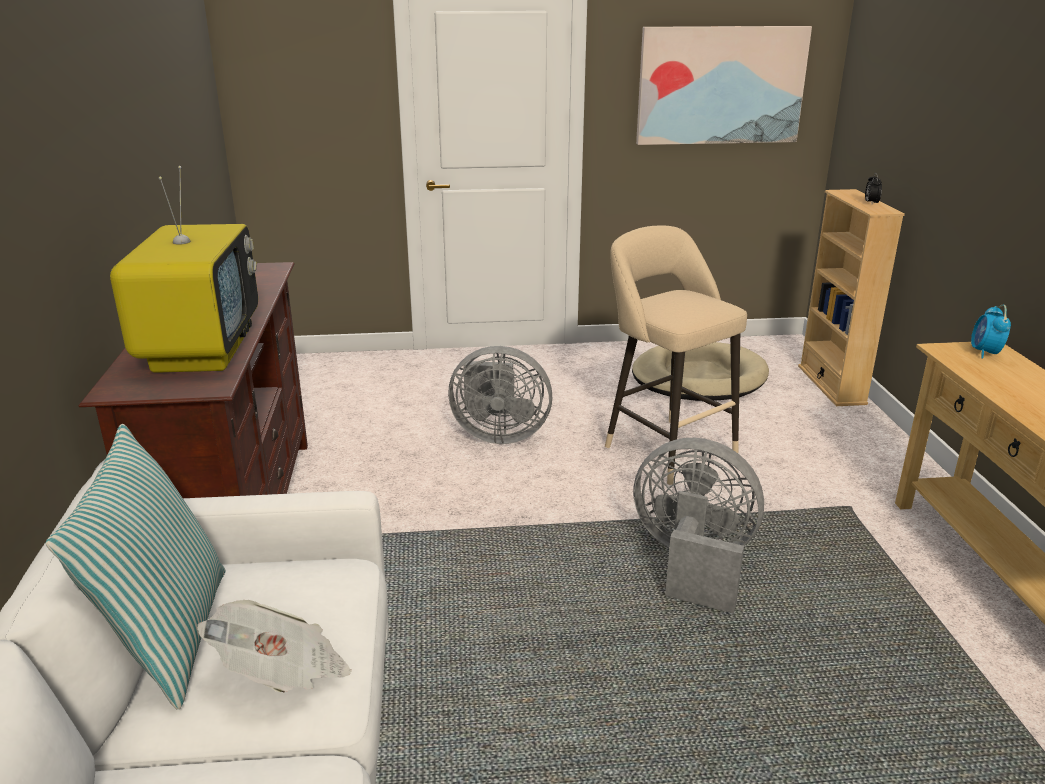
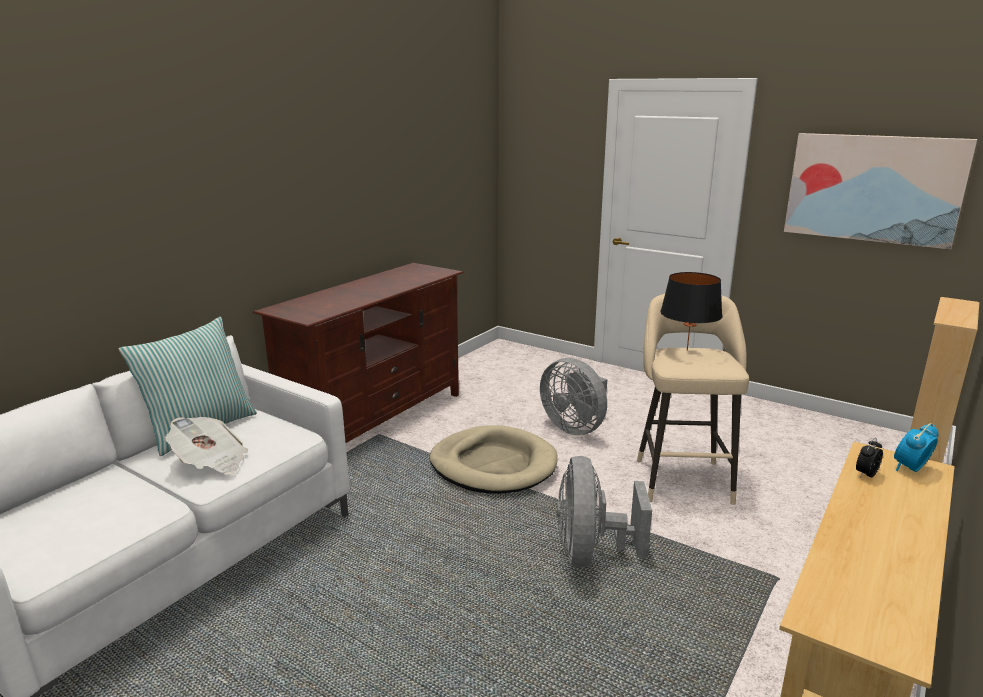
camera: 40 degrees right, 5 degrees down
television [110,166,258,373] -> none
beige dog bed [632,342,769,401] -> beige dog bed moved to [429,425,558,494]
grey fan [633,438,764,614] -> grey fan turned 150 degrees counterclockwise [557,456,652,567]
alarm clock [865,173,882,203] -> alarm clock moved to [856,438,883,478]
none -> black table lamp [660,272,722,351]

